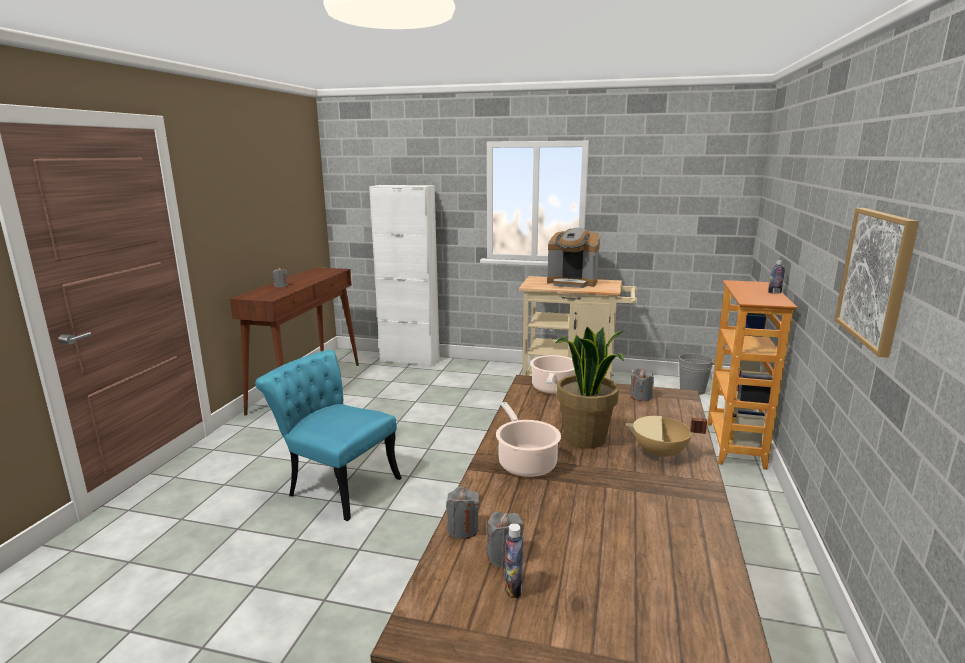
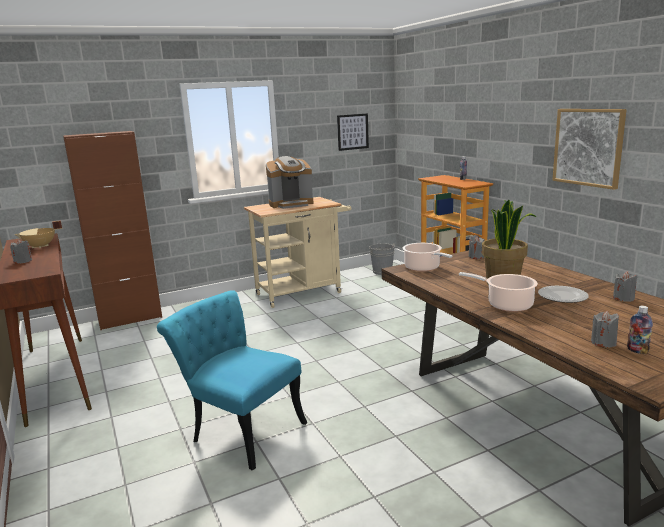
camera: 40 degrees left, 0 degrees up
turquoise chair [255,350,402,521] -> turquoise chair turned 45 degrees clockwise [157,290,307,471]
white cabinet [369,185,440,366] -> brown cabinet [63,131,162,330]
grey candle [446,487,479,539] -> grey candle moved to [613,271,638,302]
beige cooking pot [625,416,707,460] -> beige cooking pot moved to [14,220,62,249]
none -> picture [337,113,369,151]
none -> plate [538,286,589,303]

